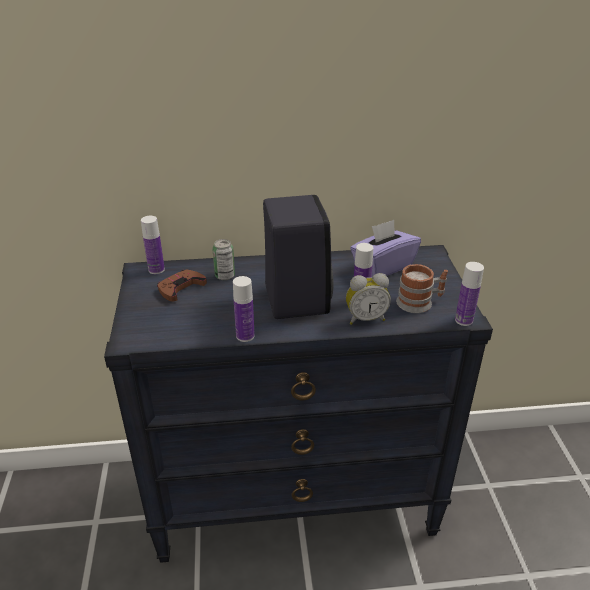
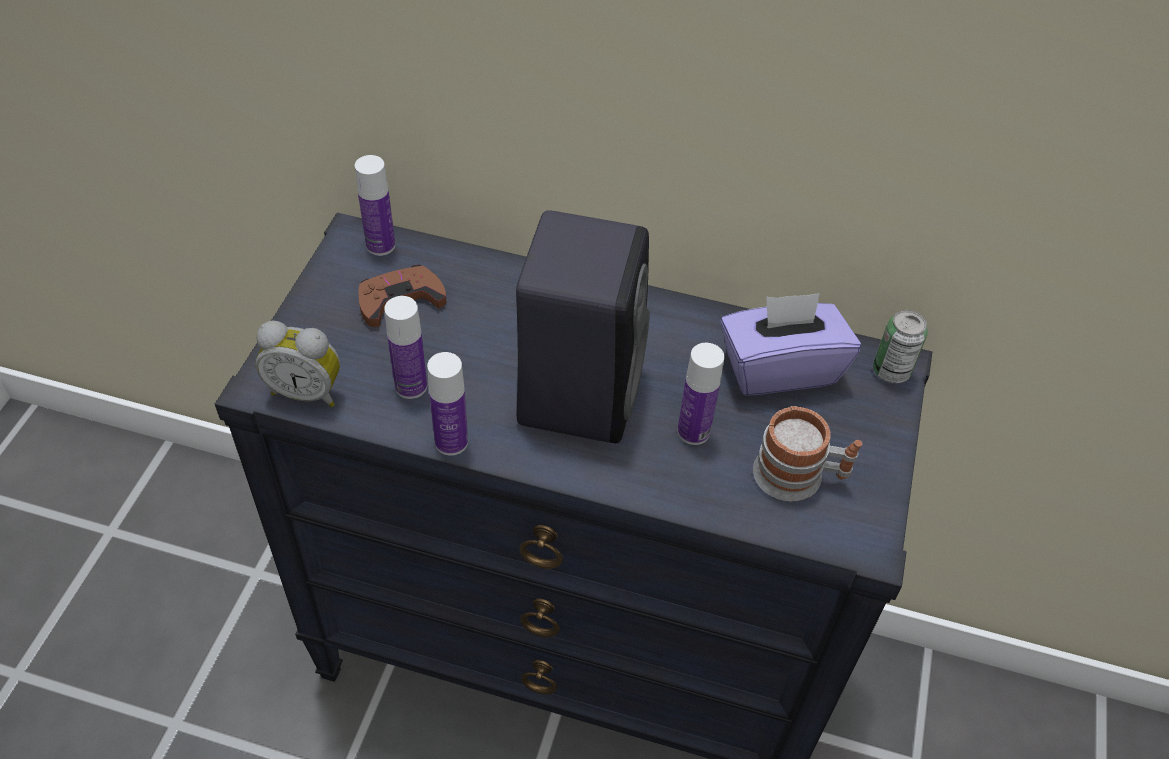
camera: 20 degrees right, 15 degrees up
can [212,239,235,280] -> can moved to [873,310,928,383]
alarm clock [346,273,391,325] -> alarm clock moved to [255,321,340,407]
bottle [455,262,484,326] -> bottle moved to [384,296,427,399]

